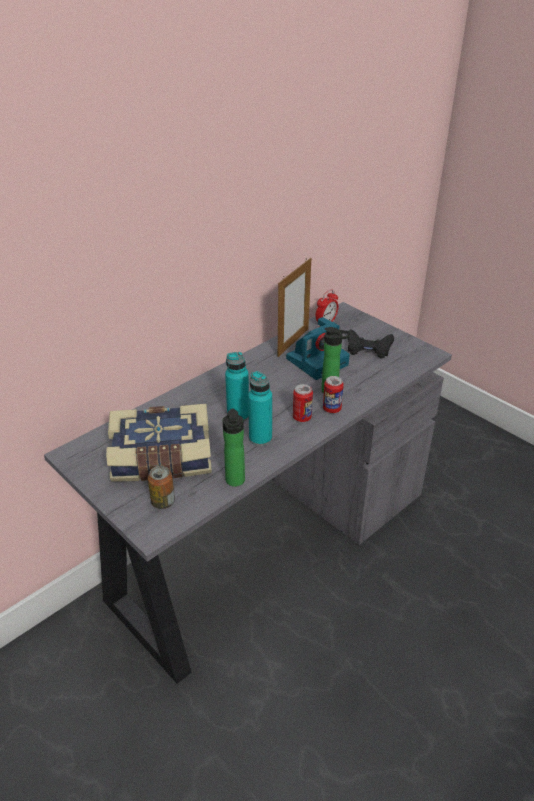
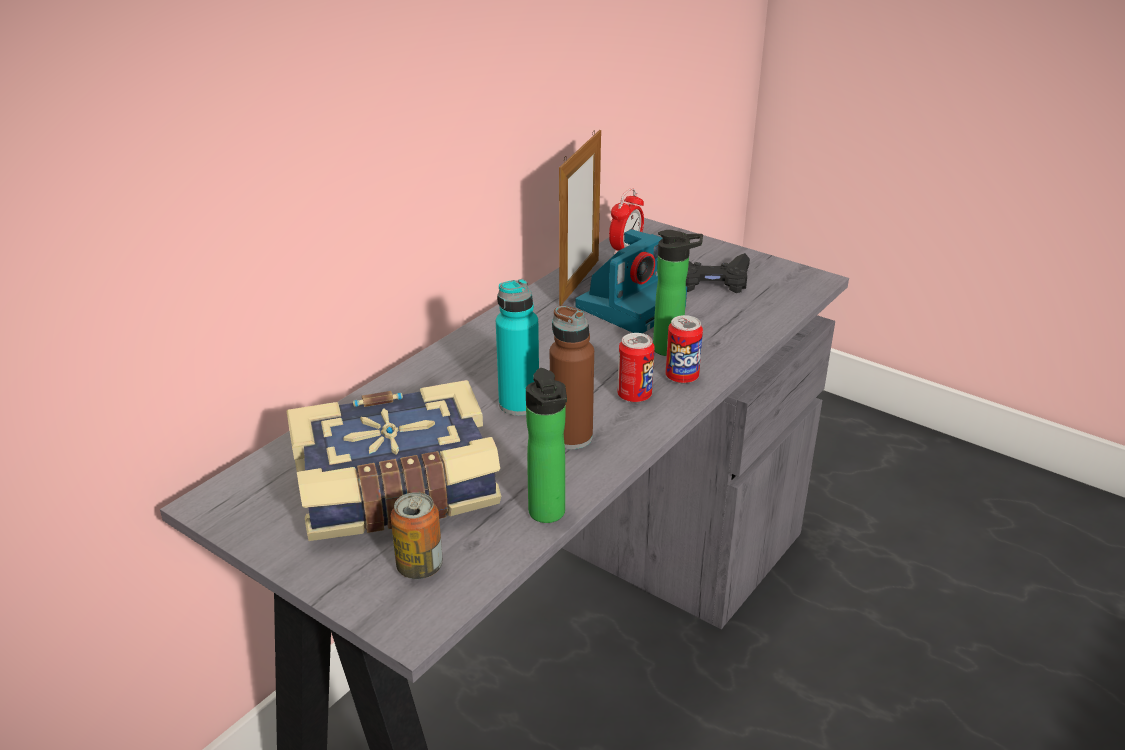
camera: 10 degrees left, 5 degrees down
turquoise bottle [248,371,272,446] -> brown bottle [550,306,594,449]

